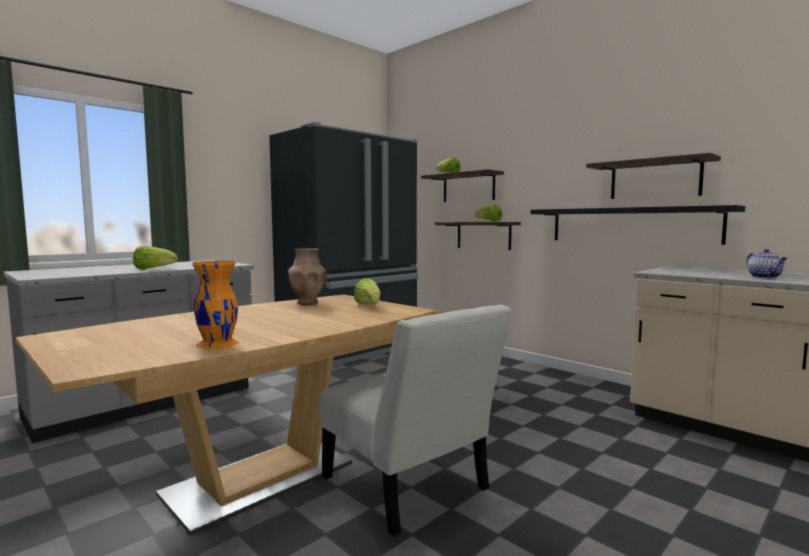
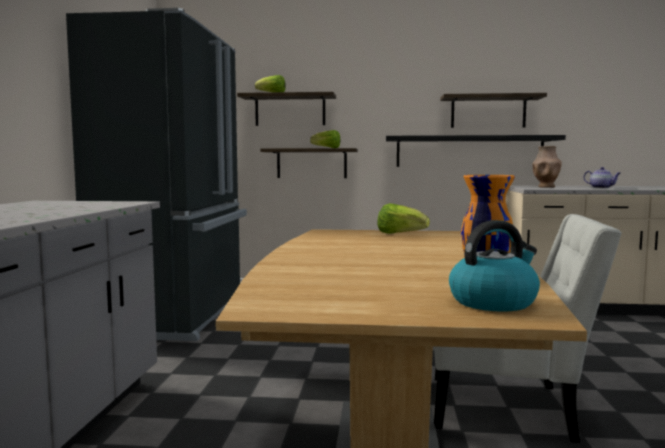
camera: 40 degrees left, 0 degrees up
lettuce [133,246,177,269] -> none
brown vase [288,248,327,305] -> brown vase moved to [532,146,562,188]
none -> kettle [449,220,540,312]

